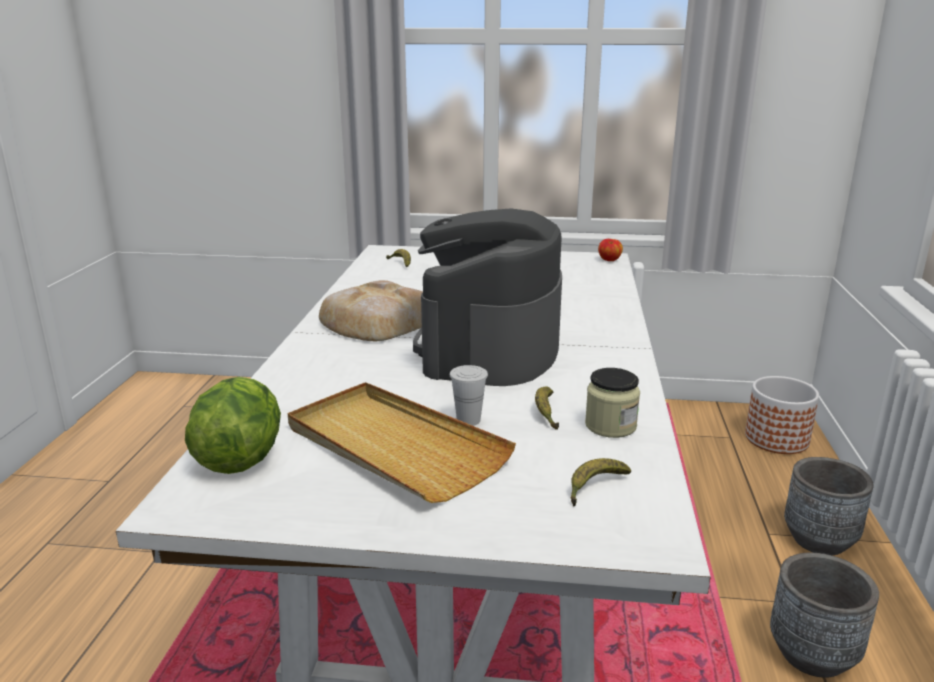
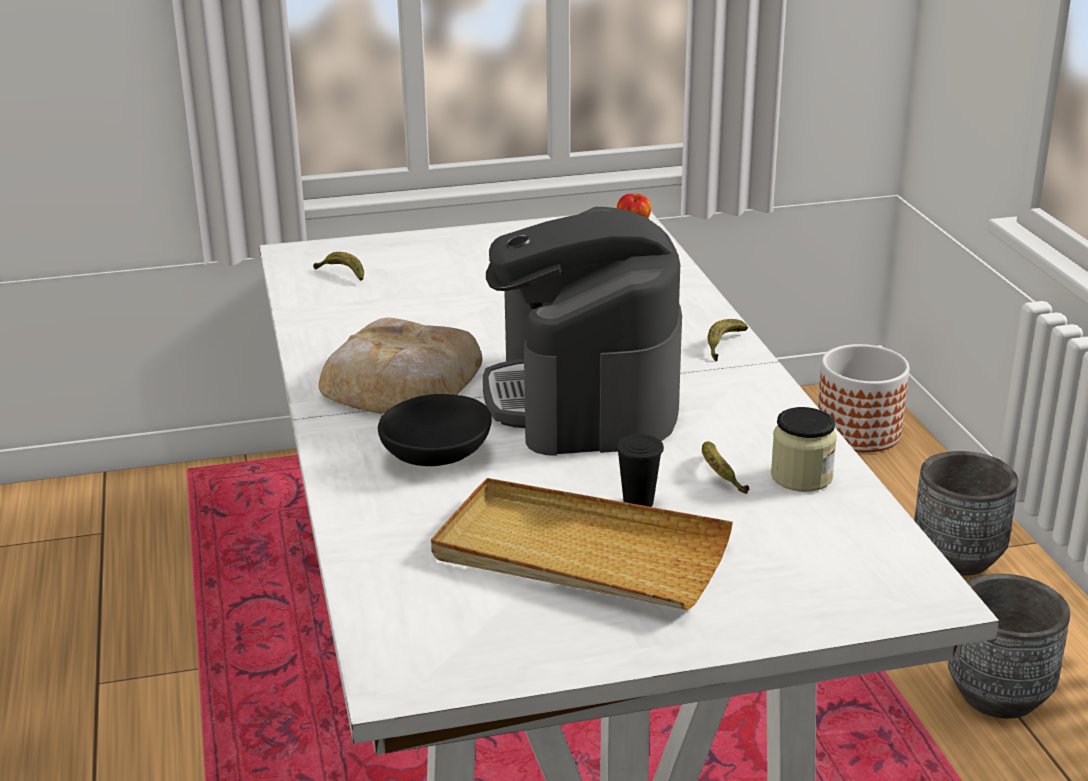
camera: 20 degrees left, 5 degrees up
lettuce [185,377,281,474] -> none
white cup [450,365,488,426] -> black cup [616,434,664,507]
banana [570,458,631,507] -> banana moved to [708,319,748,361]
none -> black bowl [378,394,492,466]

